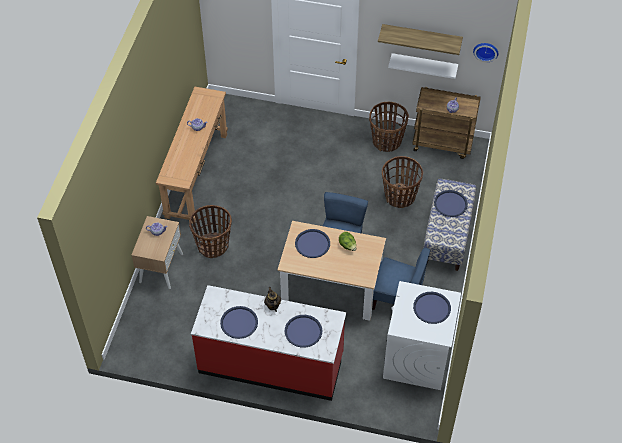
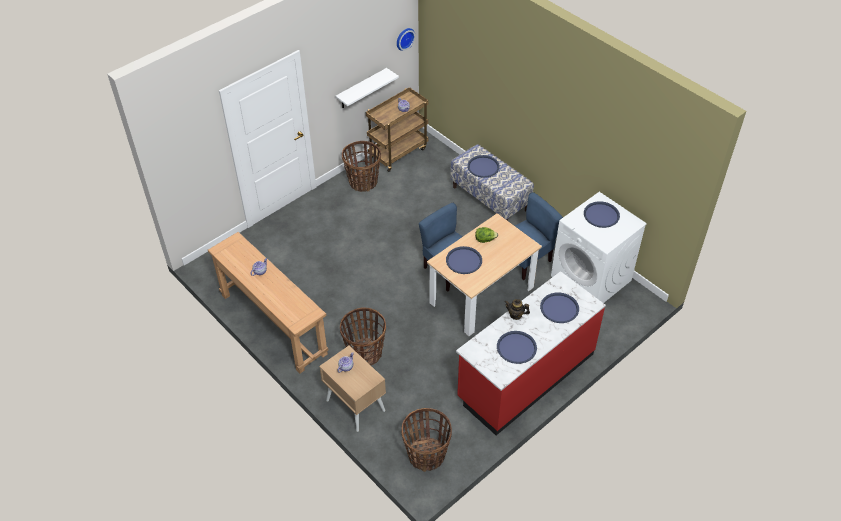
camera: 55 degrees left, 5 degrees down
shelf [378,24,463,55] -> none
basket [382,156,423,208] -> basket moved to [401,408,452,472]

